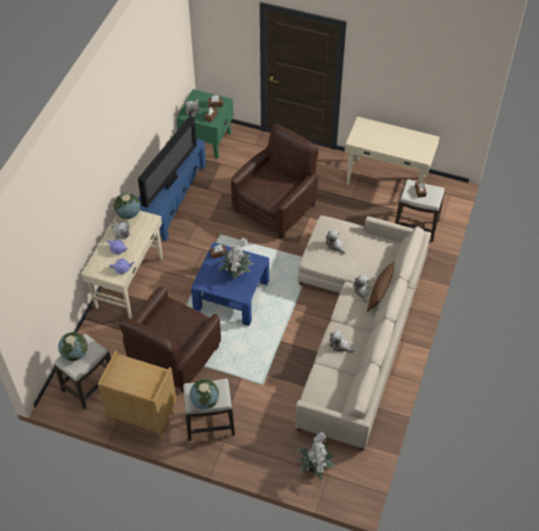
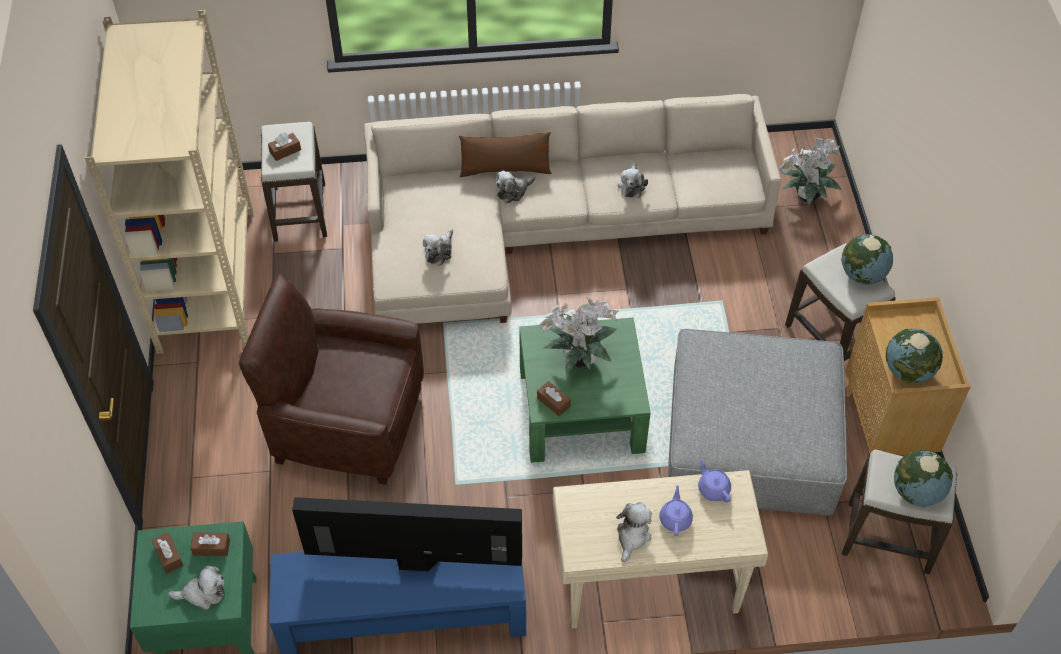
camera: 115 degrees left, 0 degrees up
globe [114,193,140,219] -> globe moved to [886,329,943,383]
brown armchair [119,287,221,392] -> grey ottoman [668,329,847,515]
blue coffee table [191,242,269,326] -> green coffee table [519,318,651,463]
beige console table [345,116,440,185] -> beige bookcase [85,10,254,354]

